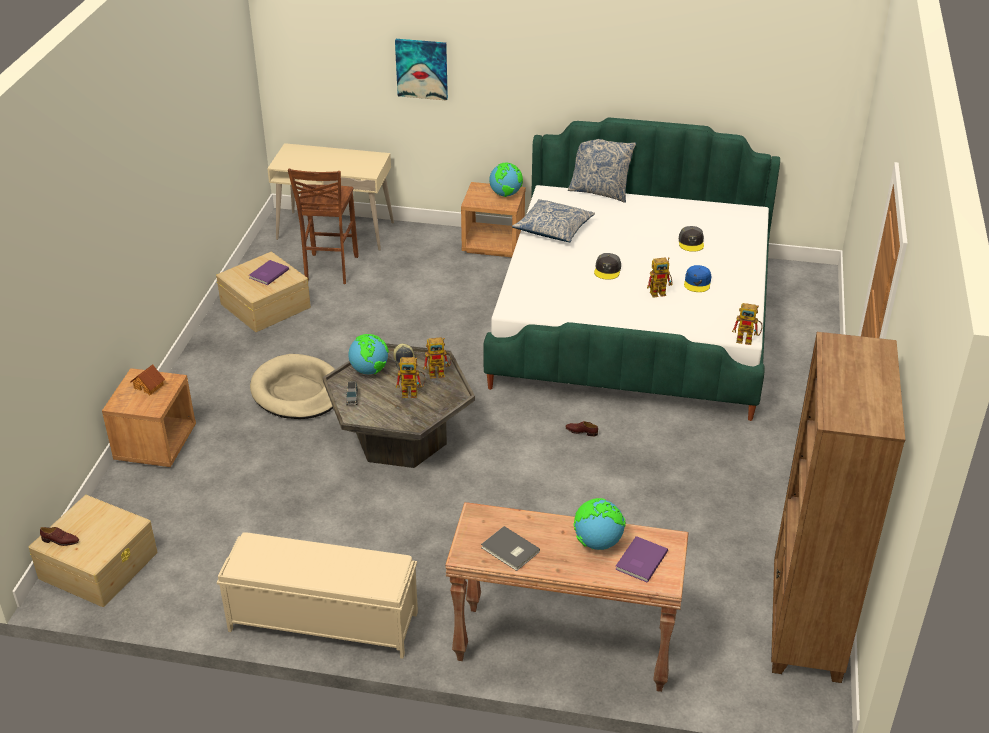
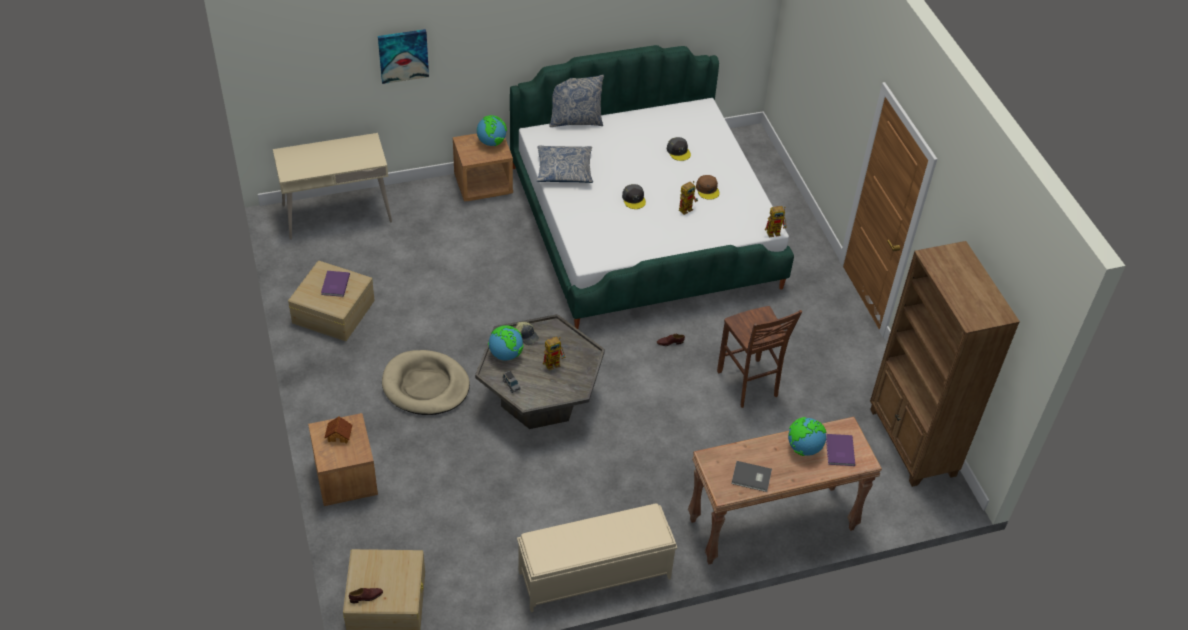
camera: 30 degrees left, 10 degrees up
brown stool [288,169,359,284] -> brown stool moved to [717,306,802,408]
toy robot [423,337,451,379] -> none
blue cap [684,265,711,292] -> brown cap [696,175,720,200]

